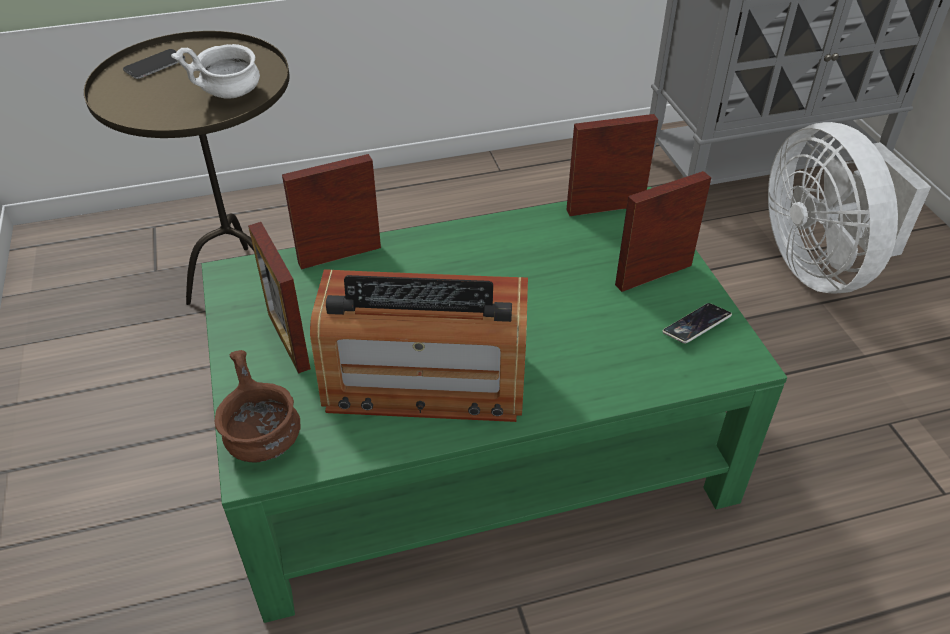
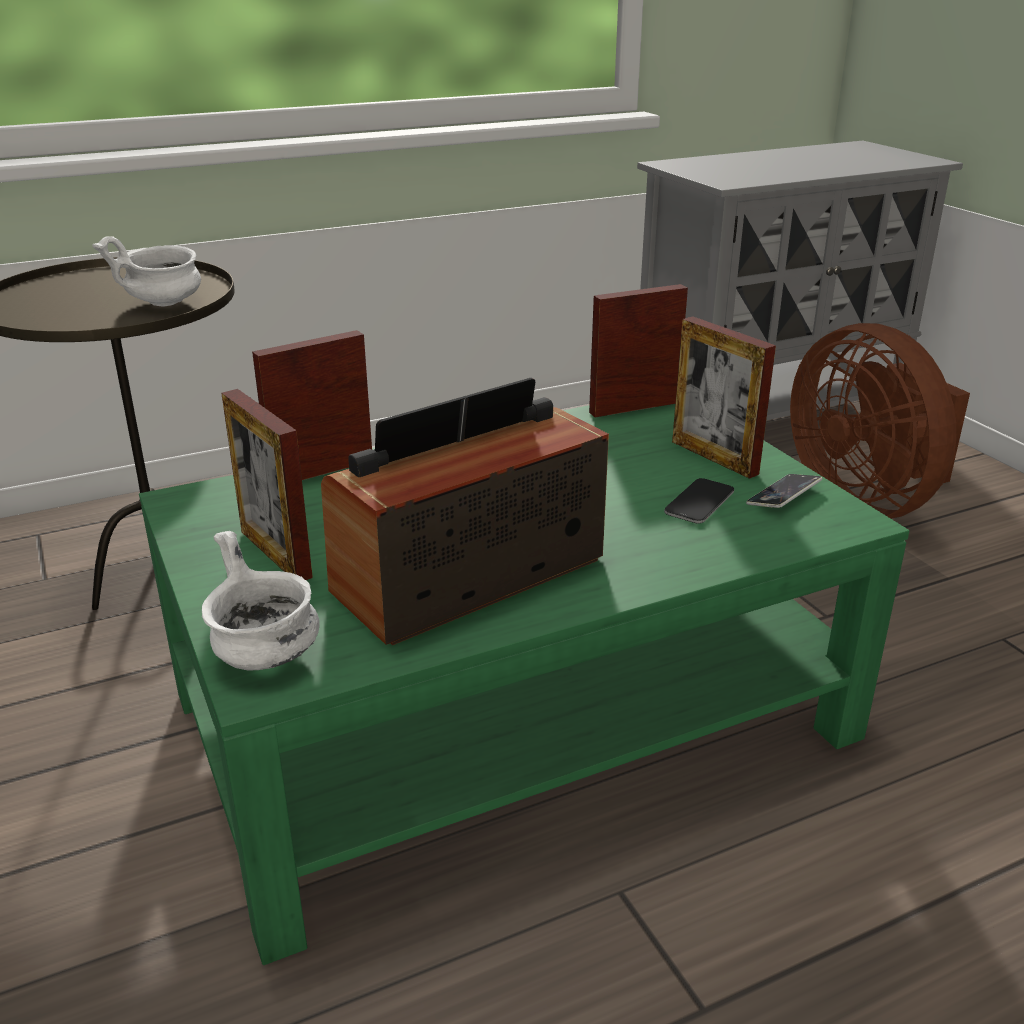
camera: 10 degrees left, 15 degrees down
phone [123,49,185,79] -> phone moved to [664,478,734,524]
brown bowl [215,350,300,462] -> white bowl [202,531,320,671]
radio [310,269,528,422] -> radio turned 150 degrees clockwise [321,378,609,645]
picture frame [615,171,711,292] -> picture frame turned 90 degrees counterclockwise [672,316,776,479]
white fan [768,122,931,294] -> brown fan [790,323,970,519]

